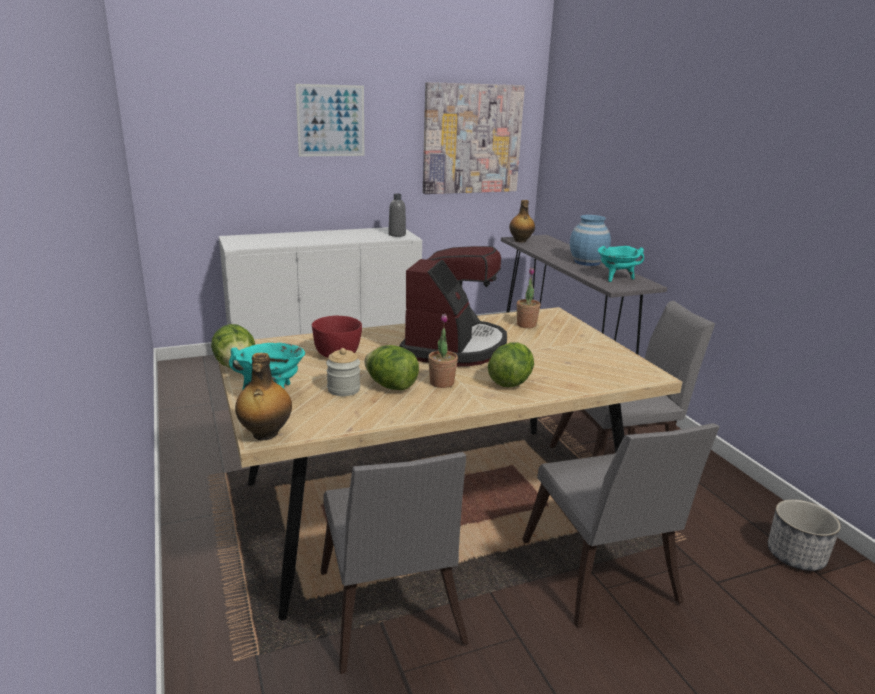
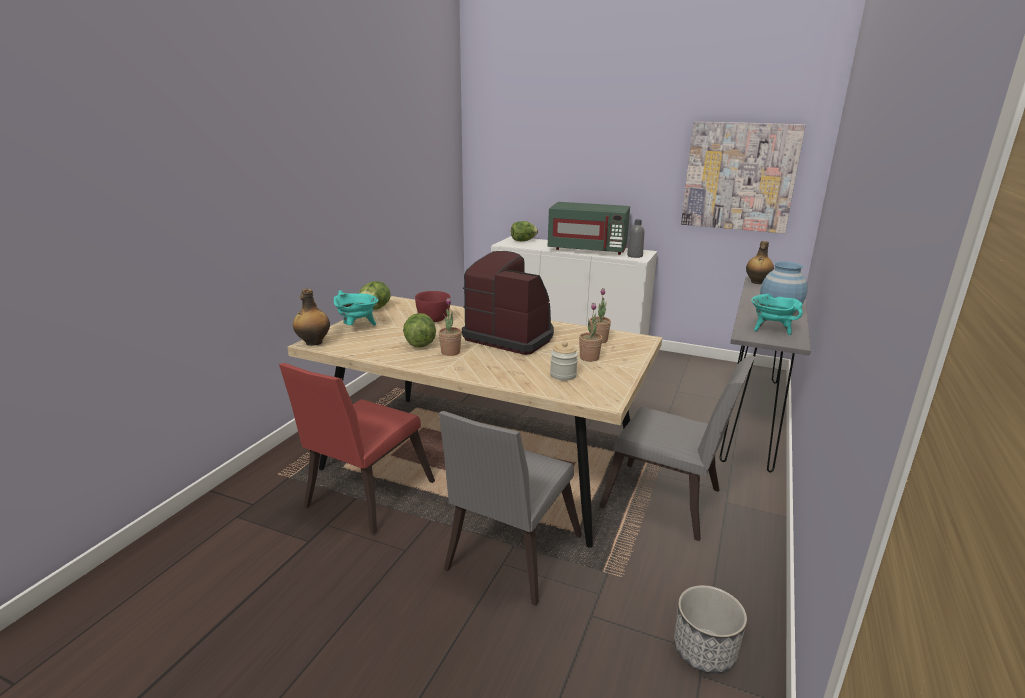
camera: 45 degrees right, 0 degrees up
picture [296,84,364,157] -> none
grey chair [321,452,469,674] -> red chair [279,363,435,534]
jar [326,348,360,396] -> jar moved to [550,341,578,381]
coffee machine [400,246,507,366] -> coffee machine turned 120 degrees counterclockwise [462,251,554,355]
lettuce [488,342,534,387] -> lettuce moved to [511,221,538,241]
none -> green microwave [548,202,630,255]
none -> potted plant [579,303,603,362]

